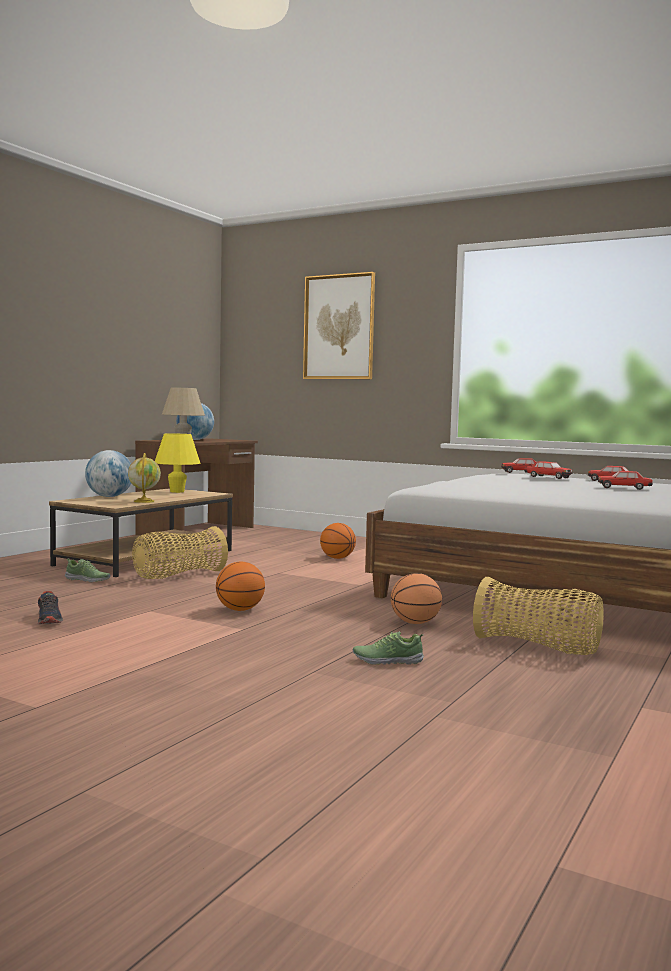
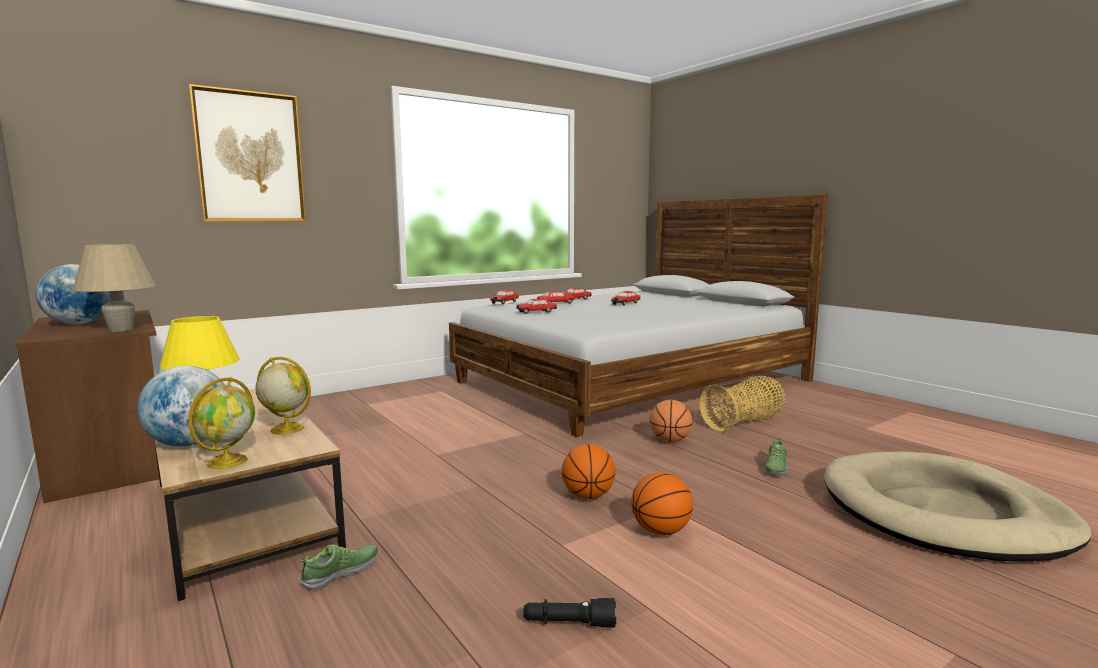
camera: 65 degrees left, 5 degrees up
shoe [38,591,63,624] -> black flashlight [523,598,616,627]
basket [132,526,228,579] -> none
basketball [320,523,356,559] -> basketball moved to [631,472,693,535]
none -> globe [188,377,255,469]
none -> toy car [516,298,557,314]
none -> beige dog bed [824,452,1091,562]

